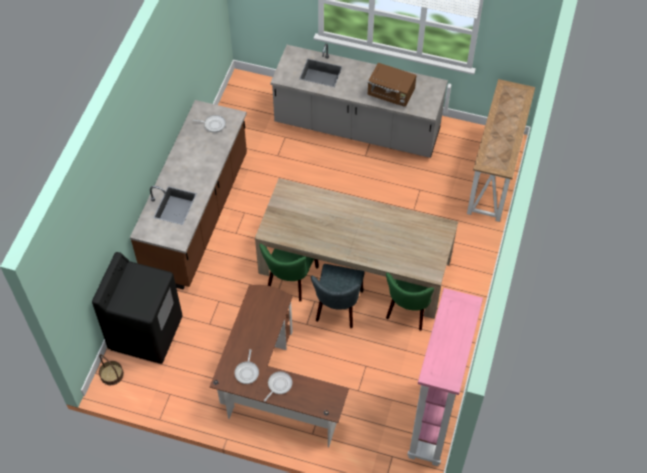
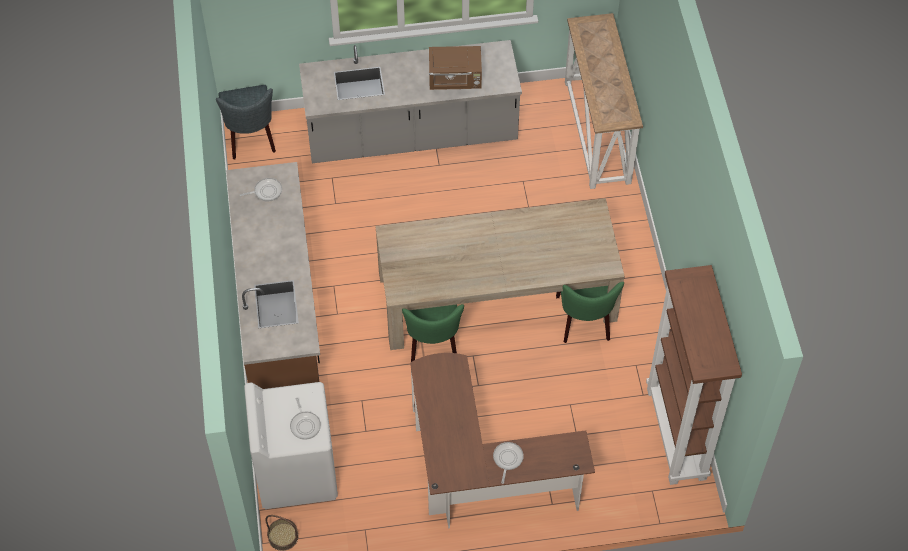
camera: 25 degrees left, 0 degrees up
black washing machine [92,252,183,364] -> white washing machine [244,382,338,509]
frying pan [234,349,259,384] -> frying pan moved to [290,398,321,440]
grey chair [311,264,365,328] -> grey chair moved to [216,85,276,160]
pink bookcase [407,288,483,466] -> brown bookcase [646,265,742,485]

